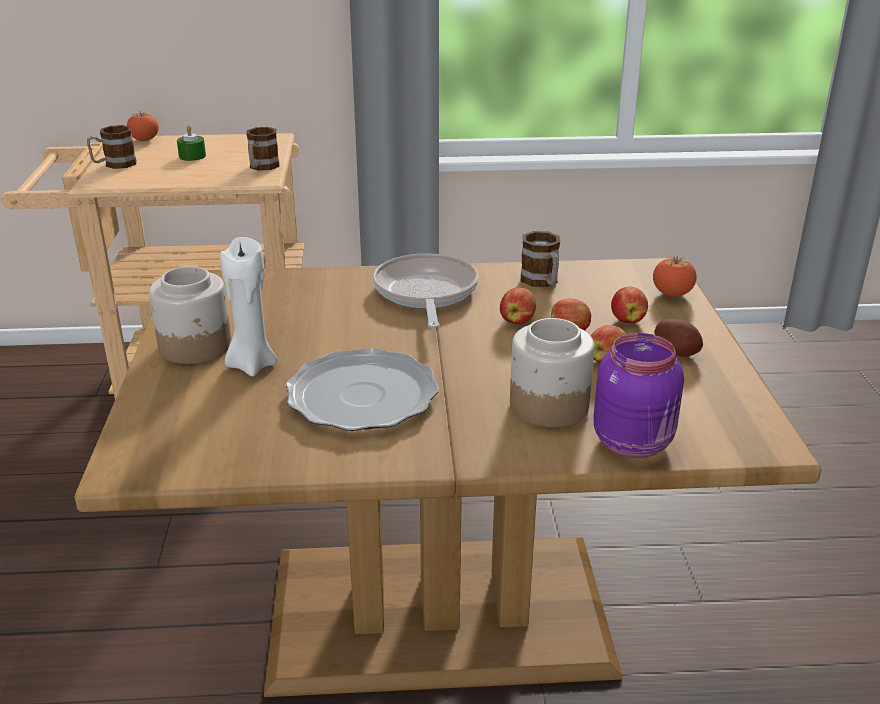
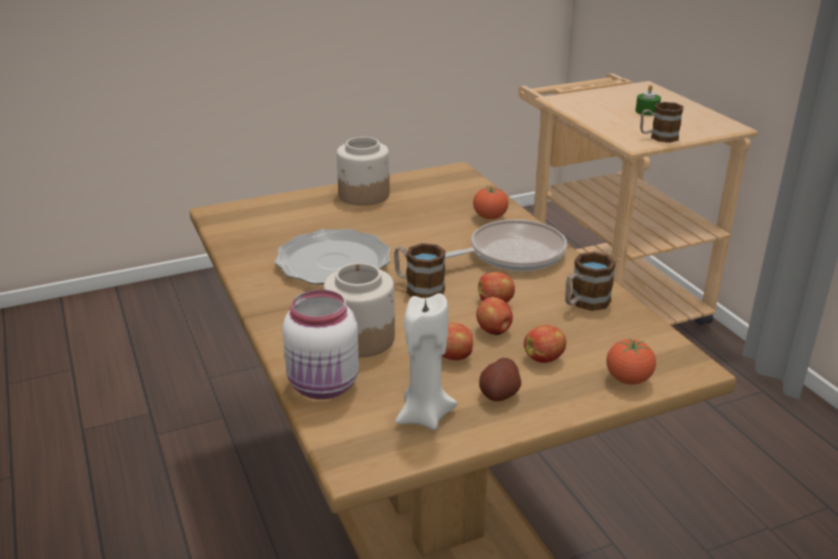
camera: 70 degrees right, 0 degrees up
mug [87,125,137,169] -> mug moved to [394,243,446,298]
tomato [127,111,159,141] -> tomato moved to [473,186,509,219]
white candle [220,237,277,377] -> white candle moved to [395,293,457,430]
purple jar [594,333,684,458] -> white jar [282,290,359,399]

